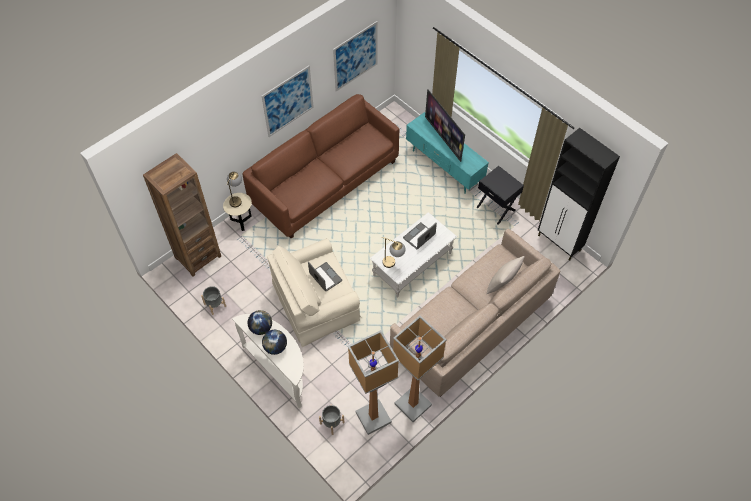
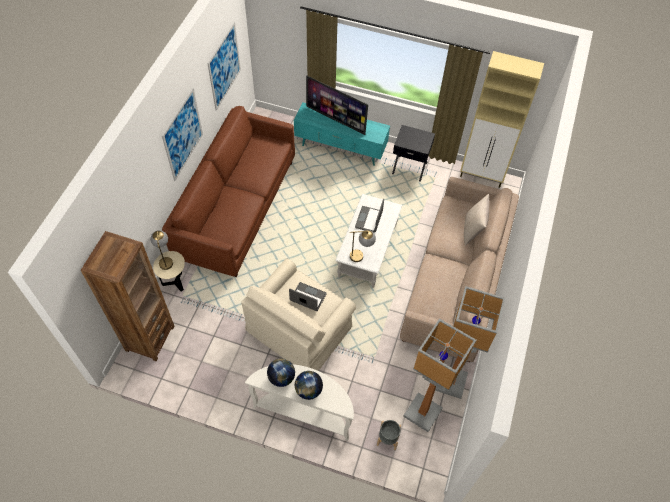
camera: 30 degrees left, 0 degrees up
grey planter [201,286,226,315] -> none
black cabinet [538,128,620,261] -> beige cabinet [460,51,544,188]

